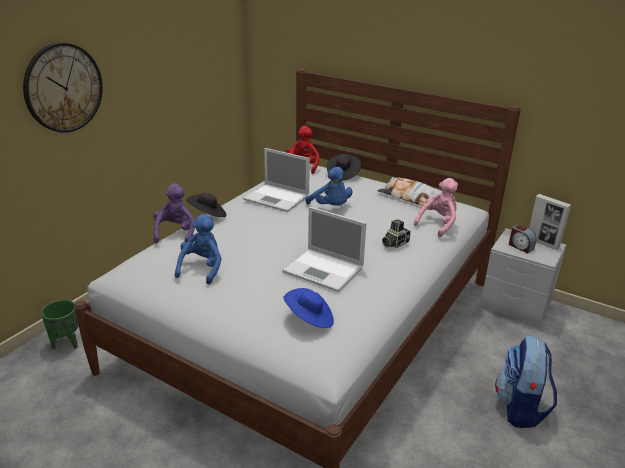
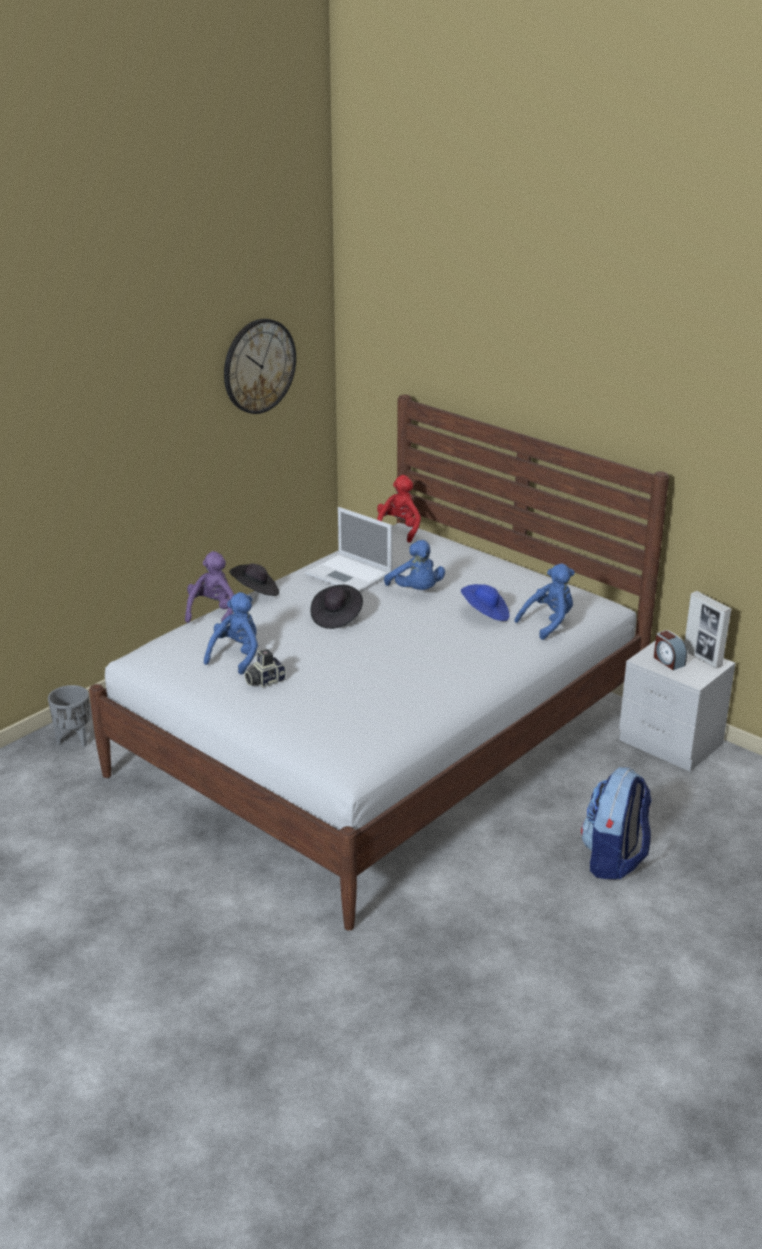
camera: 10 degrees right, 0 degrees up
wall clock [23,43,103,133] -> wall clock moved to [224,319,296,414]
green planter [41,300,79,349] -> grey planter [48,685,90,747]
laptop [282,207,367,292] -> none
blue hat [284,288,334,328] -> blue hat moved to [461,584,509,621]
black hat [327,154,361,181] -> black hat moved to [311,585,363,629]
pillow [378,177,442,206] -> none
camera [382,219,411,248] -> camera moved to [245,649,286,687]
pink plush toy [414,178,458,237] -> blue plush toy [514,563,575,640]

